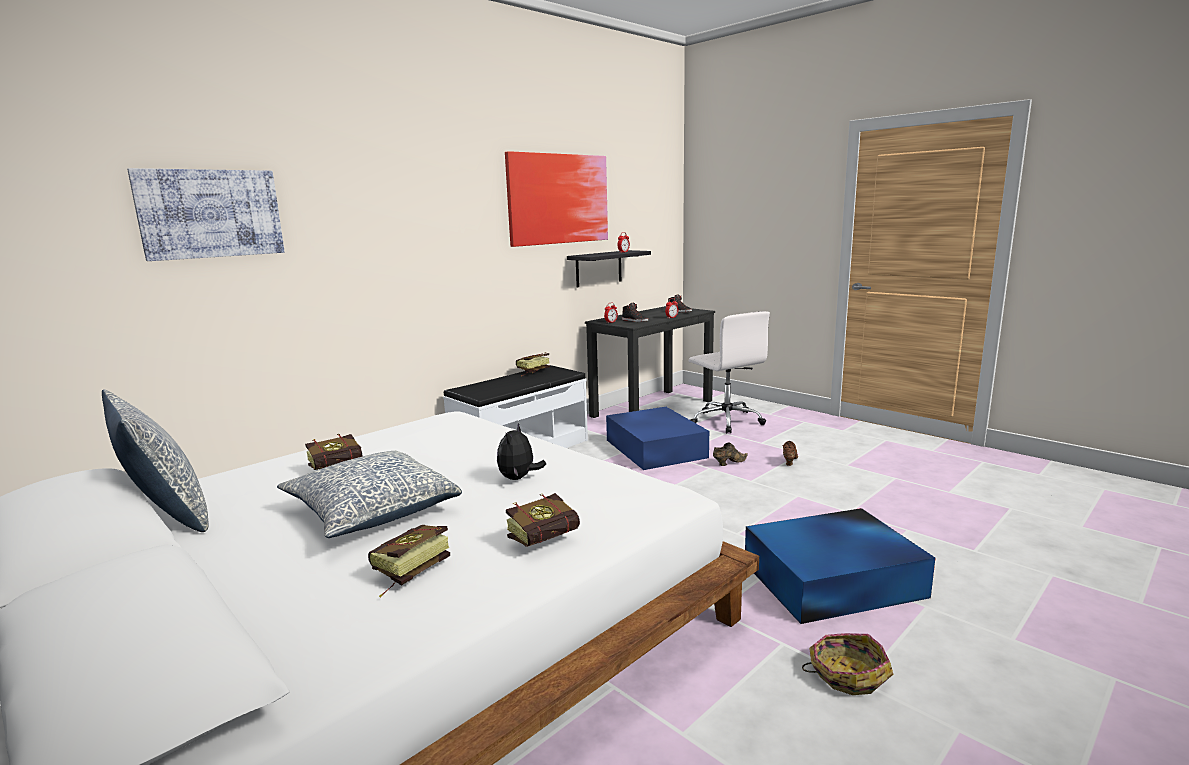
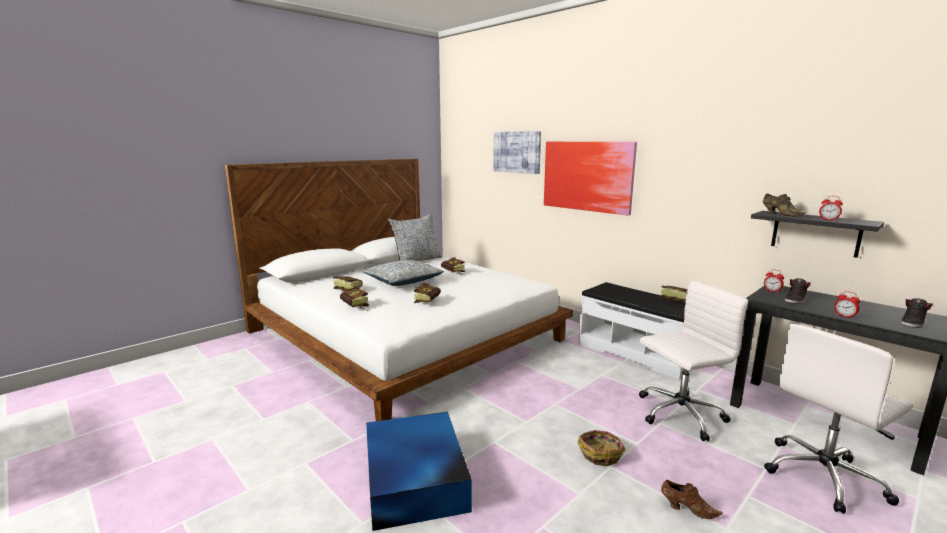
camera: 90 degrees right, 0 degrees up
plush toy [497,423,546,480] -> book [414,283,441,303]
picture [505,151,608,247] -> picture moved to [544,142,637,215]
blue storage box [606,407,709,470] -> white office chair [639,281,748,441]
brown shoe [713,442,748,466] -> brown shoe moved to [763,194,805,217]
basket [802,633,894,695] -> basket moved to [578,430,626,466]

